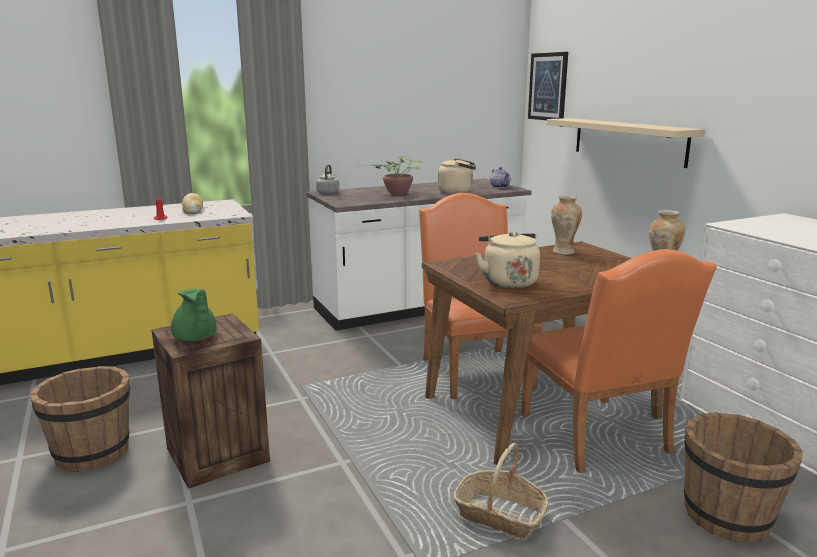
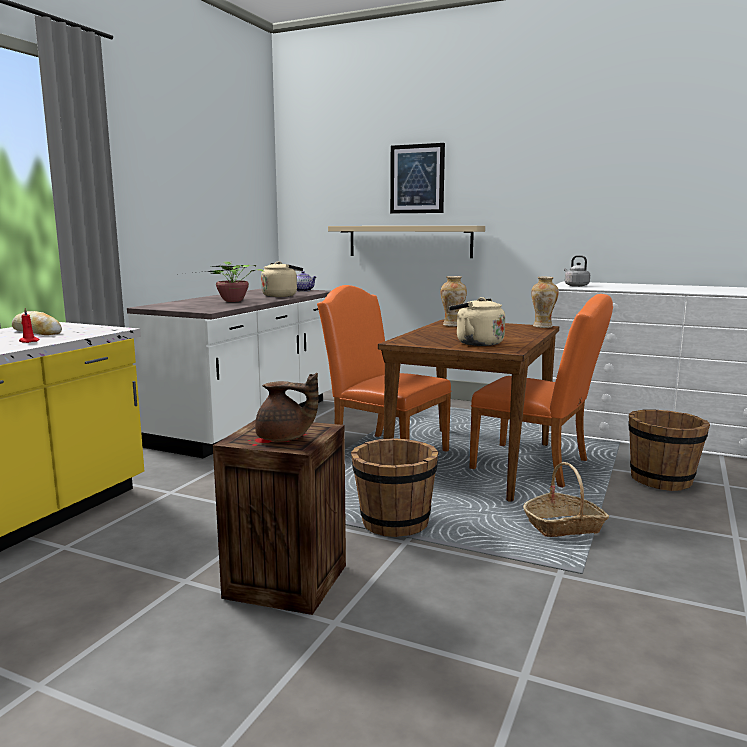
camera: 40 degrees left, 5 degrees down
brown bucket [30,366,130,472] -> brown bucket moved to [351,438,438,537]
green teapot [171,289,217,341] -> brown teapot [255,373,318,442]
grey kettle [316,165,339,194] -> grey kettle moved to [564,255,590,287]
picture [528,52,568,120] -> picture moved to [390,143,445,213]

